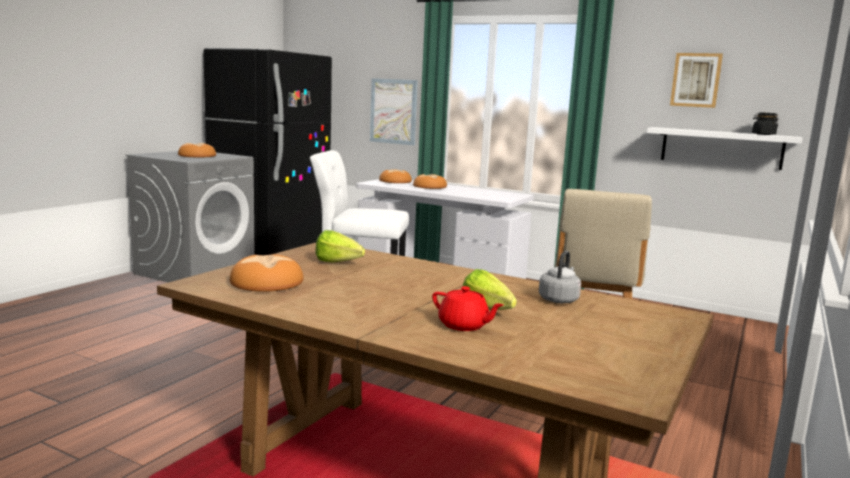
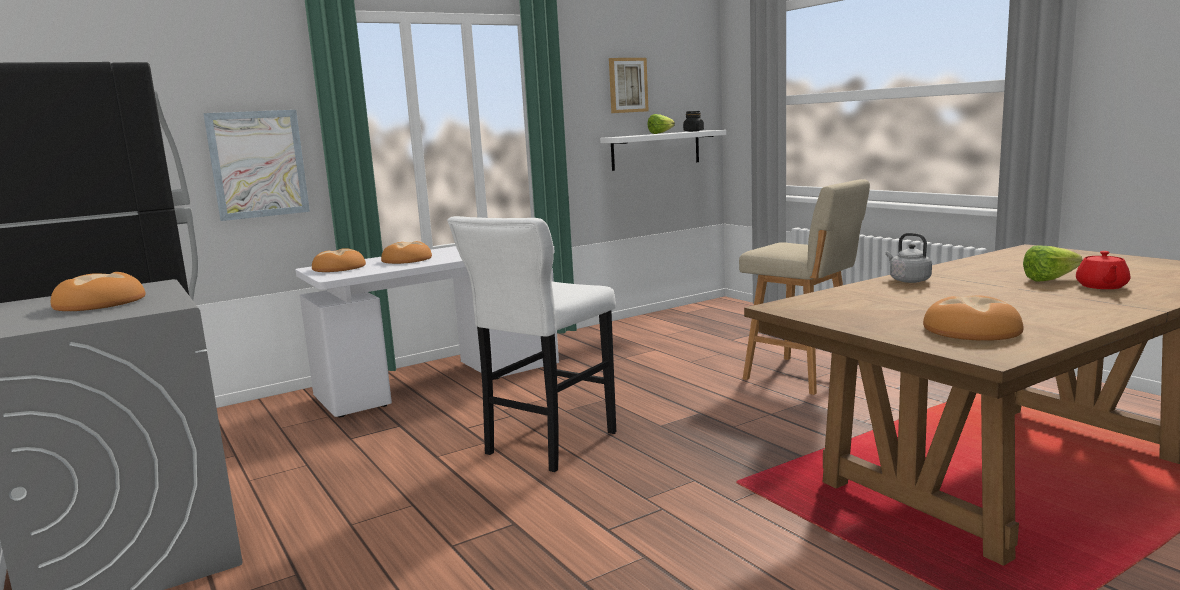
camera: 60 degrees left, 0 degrees up
lettuce [315,230,365,263] -> lettuce moved to [648,114,675,134]
red teapot [432,286,503,331] -> red teapot turned 135 degrees clockwise [1076,251,1130,289]
grey kettle [539,250,581,303] -> grey kettle moved to [885,233,932,283]

